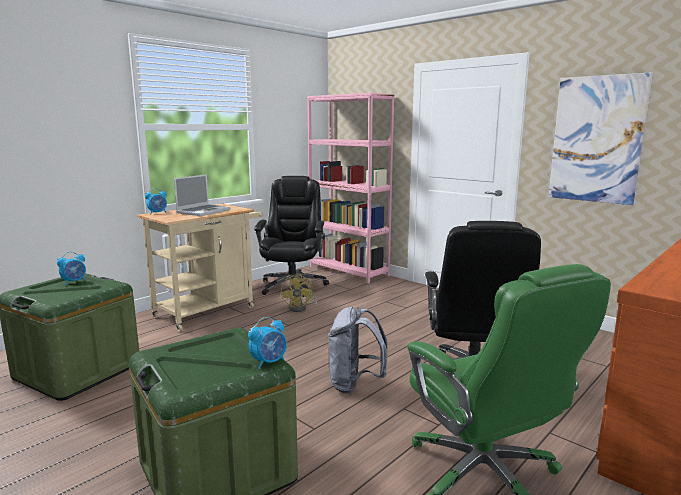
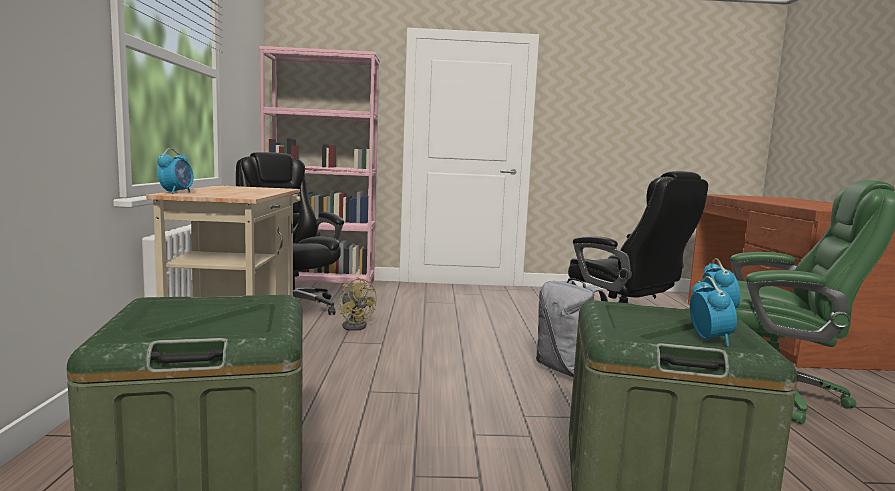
camera: 45 degrees left, 5 degrees down
alarm clock [57,252,86,285] -> alarm clock moved to [690,276,737,347]
laptop [174,174,231,216] -> none
picture [548,72,653,205] -> none

